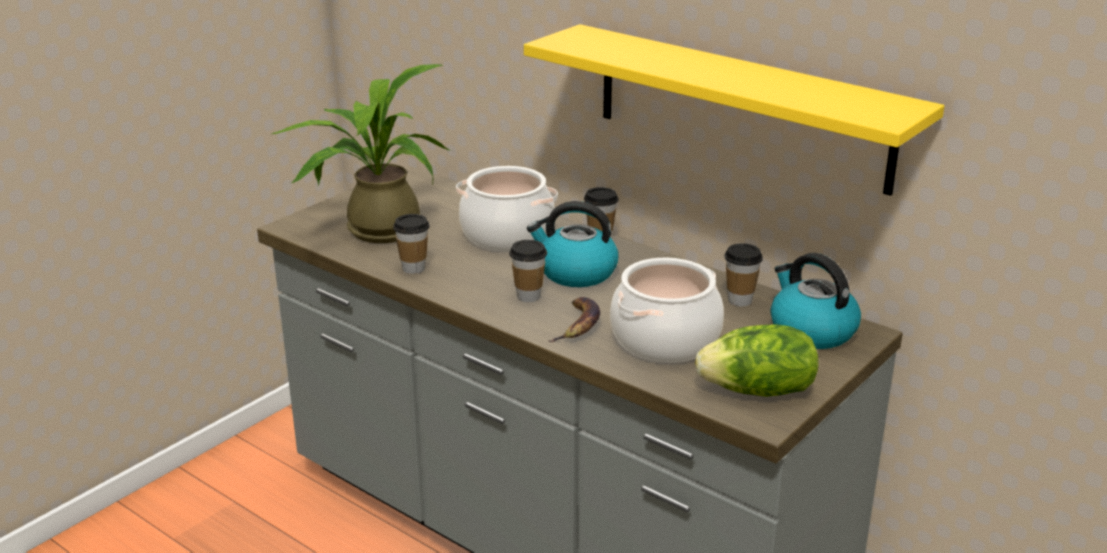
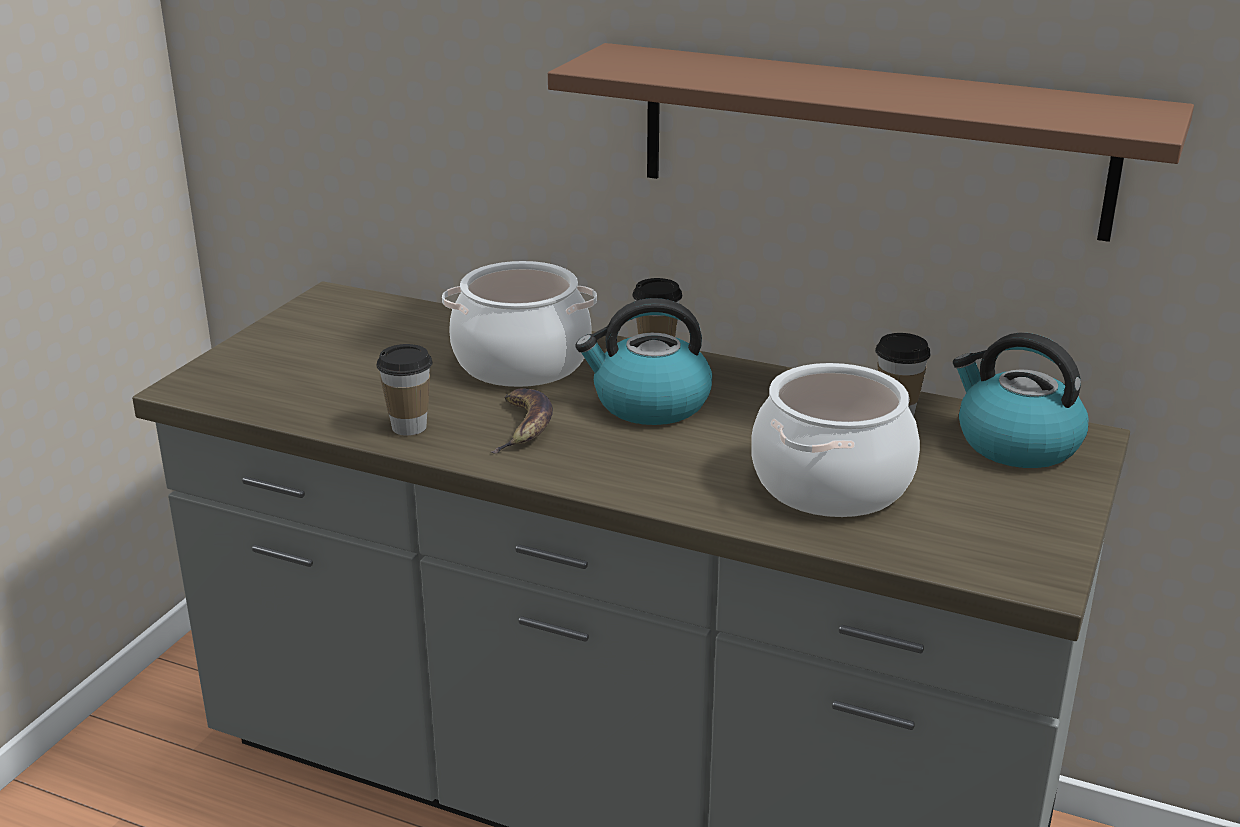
camera: 15 degrees left, 0 degrees up
potted plant [272,64,451,243] -> none
cup [509,240,547,302] -> none
yellow shelf [524,24,944,196] -> brown shelf [548,43,1194,242]
banana [549,297,600,342] -> banana moved to [491,388,553,453]
lettuce [695,324,819,397] -> none

